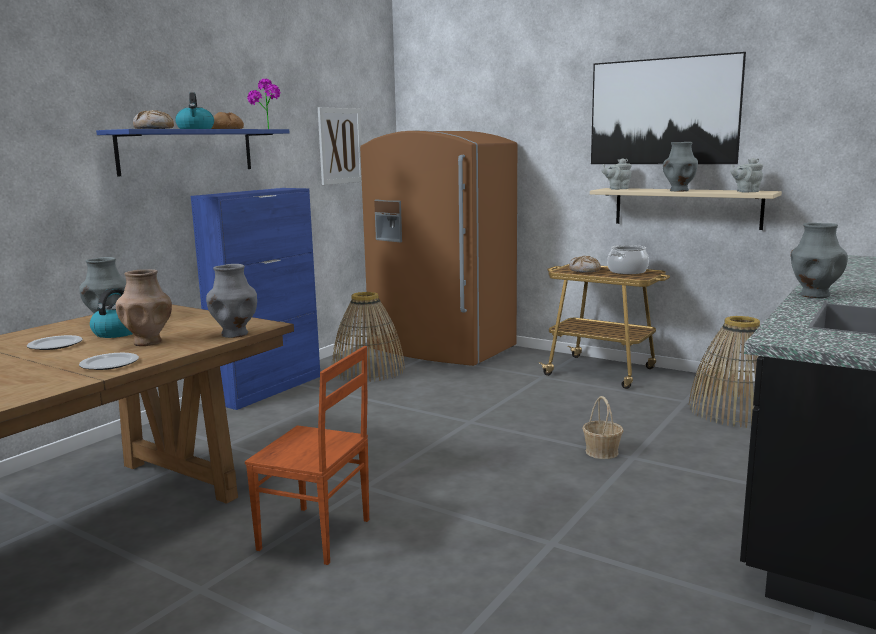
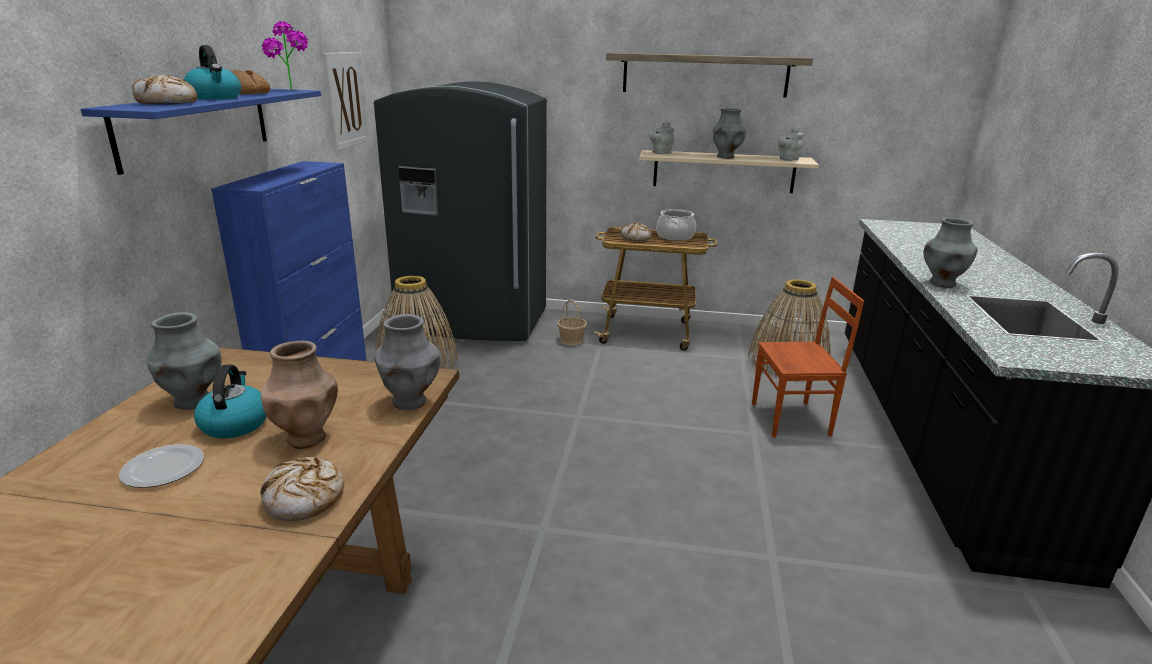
camera: 25 degrees left, 10 degrees up
plate [79,353,139,370] -> bread [260,457,344,521]
brown chair [245,346,369,565] -> brown chair moved to [752,277,864,437]
brown fridge [360,130,517,366] -> grey fridge [374,81,547,341]
basket [582,396,624,459] -> basket moved to [557,299,587,345]
picture [591,52,746,164] -> shelf [606,53,813,97]

